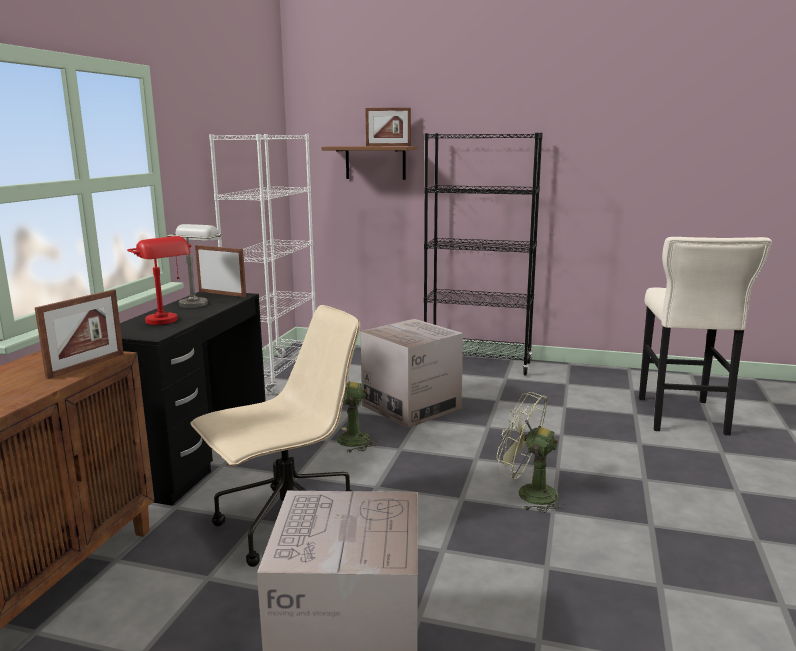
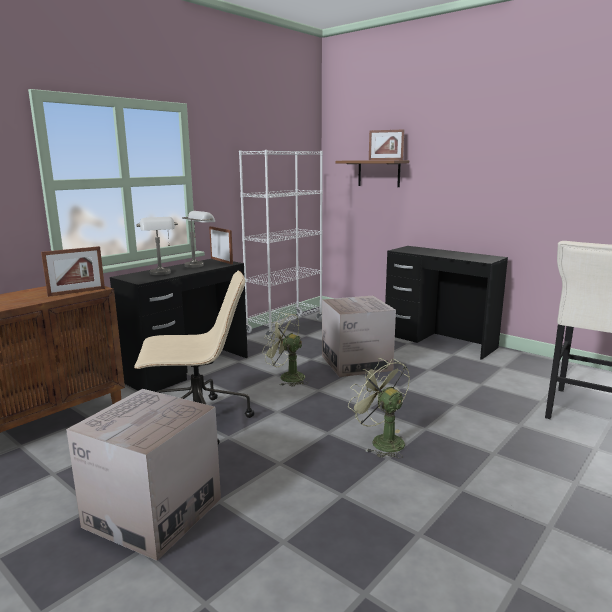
camera: 25 degrees right, 0 degrees up
red table lamp [127,236,191,325] -> grey table lamp [137,217,178,275]
black bookcase [424,133,543,376] -> black desk [385,246,508,360]

